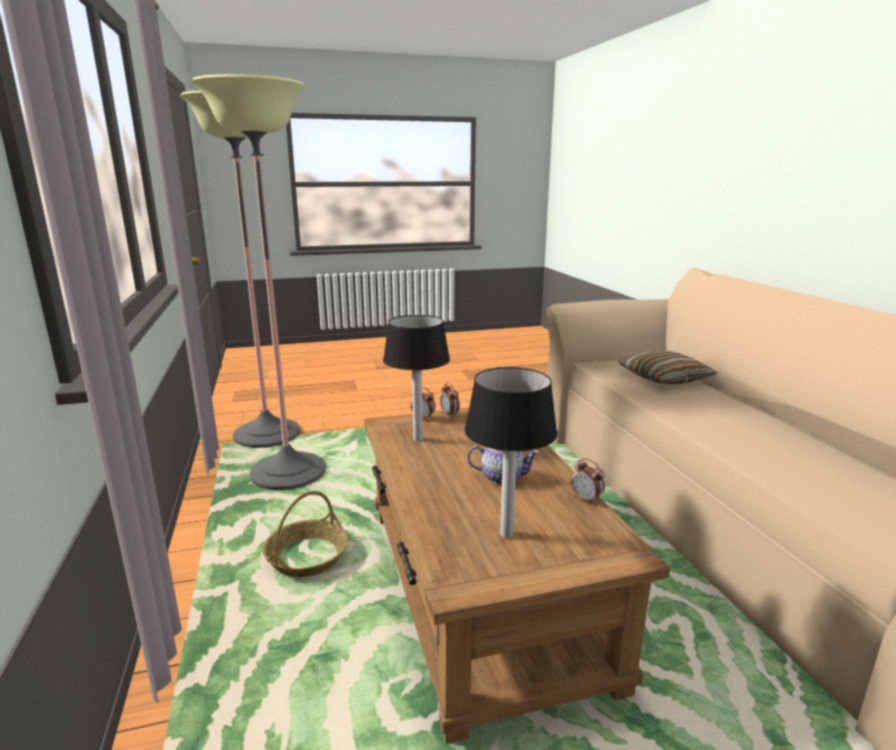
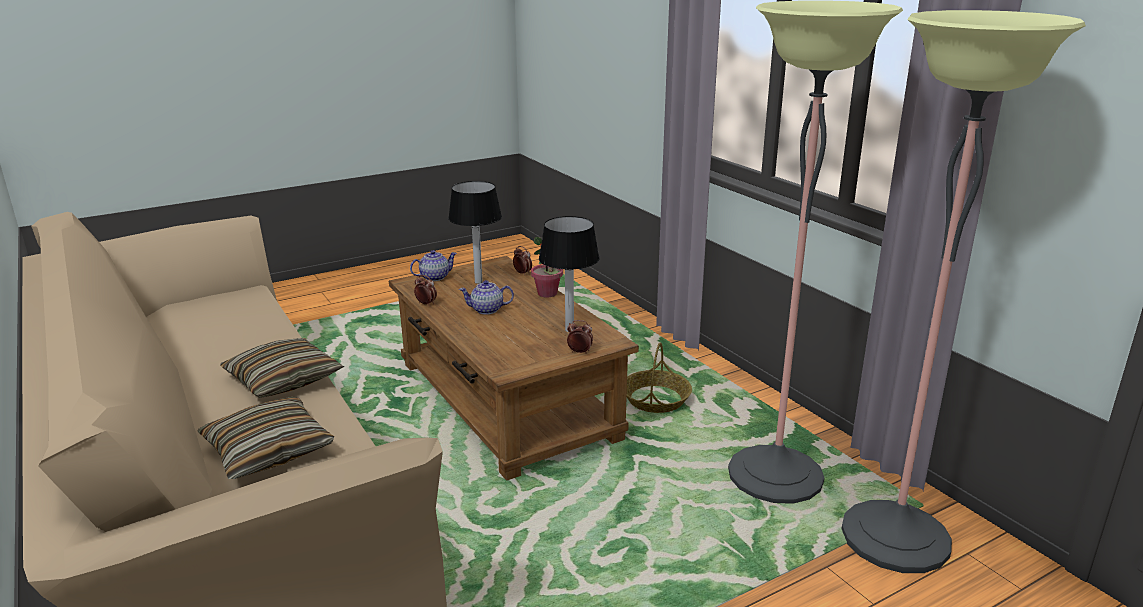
camera: 165 degrees right, 5 degrees up
alarm clock [440,383,460,418] -> alarm clock moved to [513,246,532,275]
none -> pillow [220,338,344,398]
none -> teapot [410,250,457,281]
none -> potted plant [531,237,563,298]

